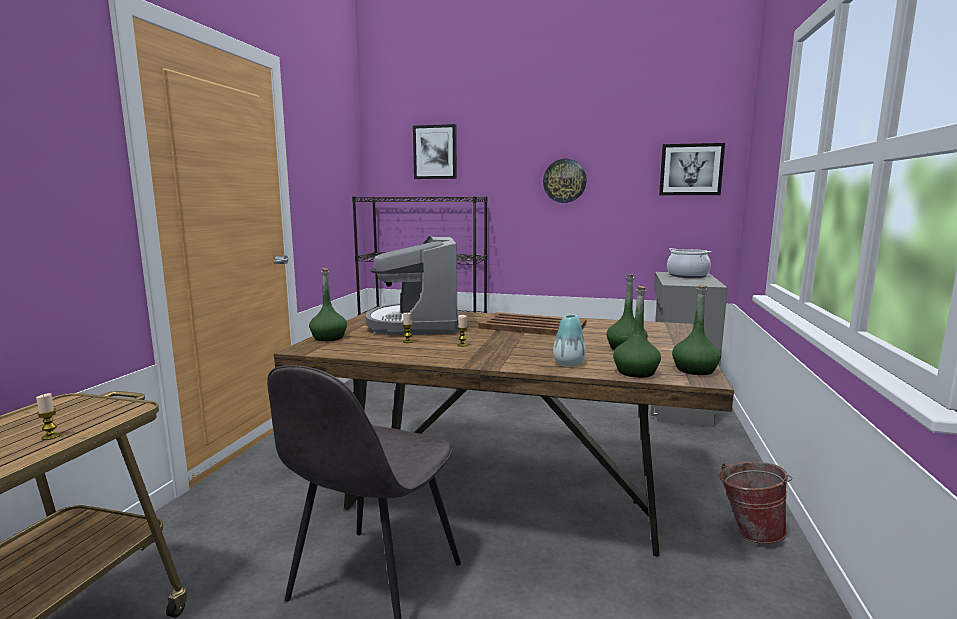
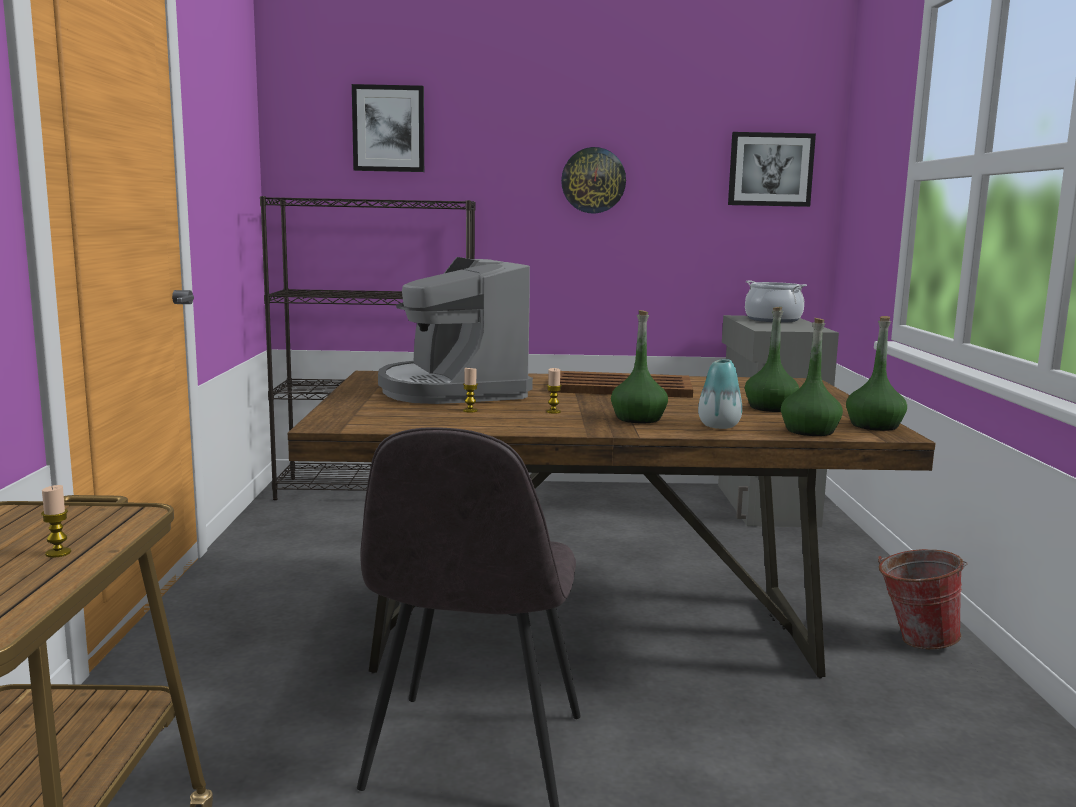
camera: 15 degrees left, 0 degrees up
green bottle [309,268,347,341] -> green bottle moved to [611,310,668,423]

